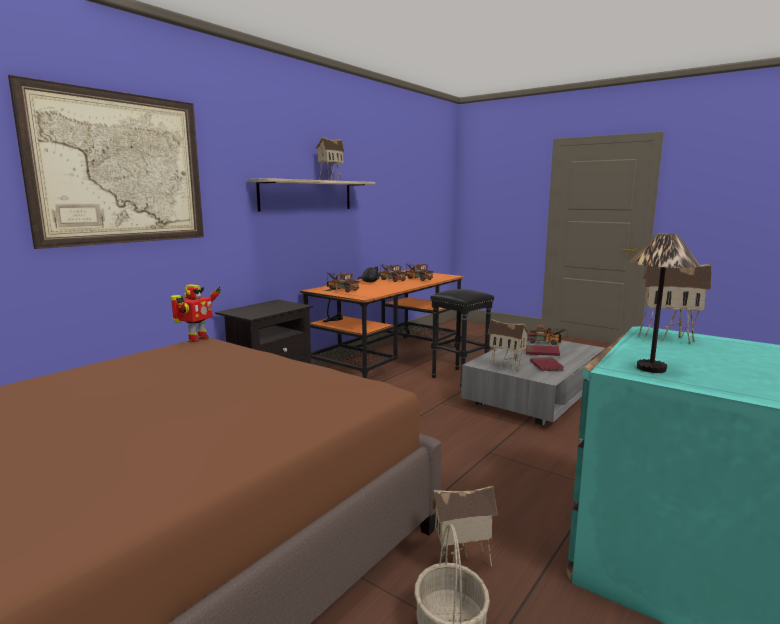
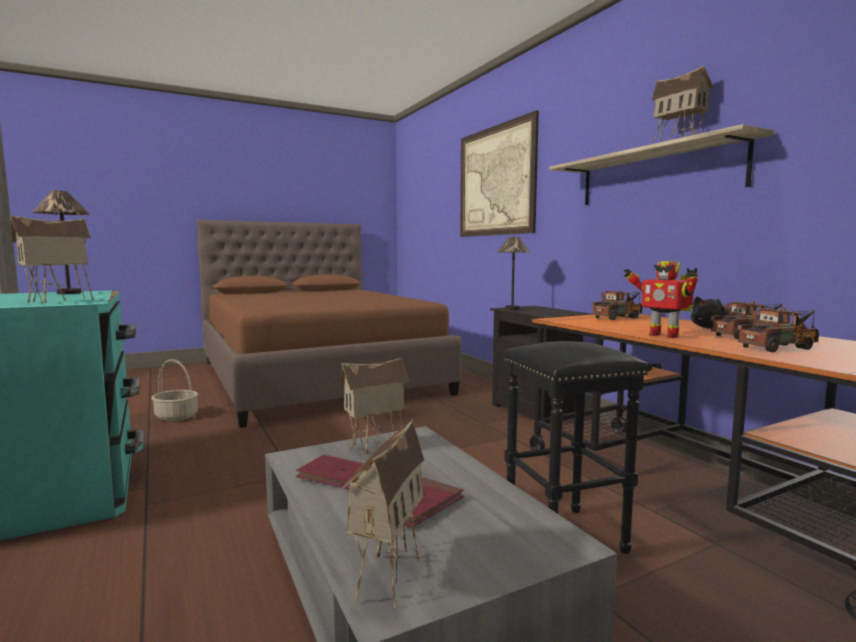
camera: 115 degrees right, 5 degrees down
toy robot [171,284,222,342] -> toy robot moved to [623,261,698,338]
toy house [432,486,498,567] -> toy house moved to [341,419,424,610]
toy truck [527,324,568,345] -> none
none -> table lamp [498,237,530,310]

